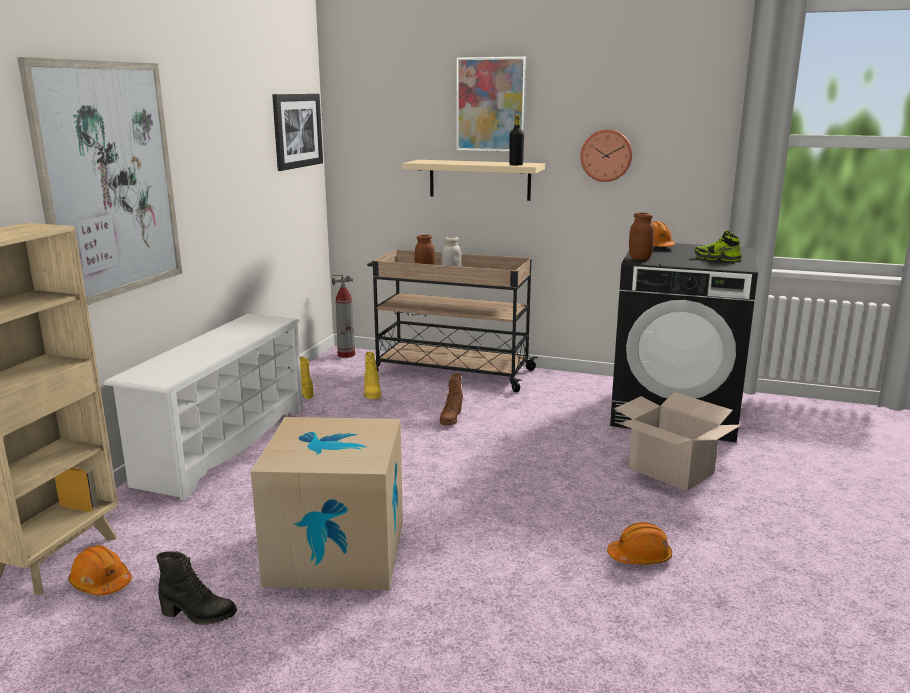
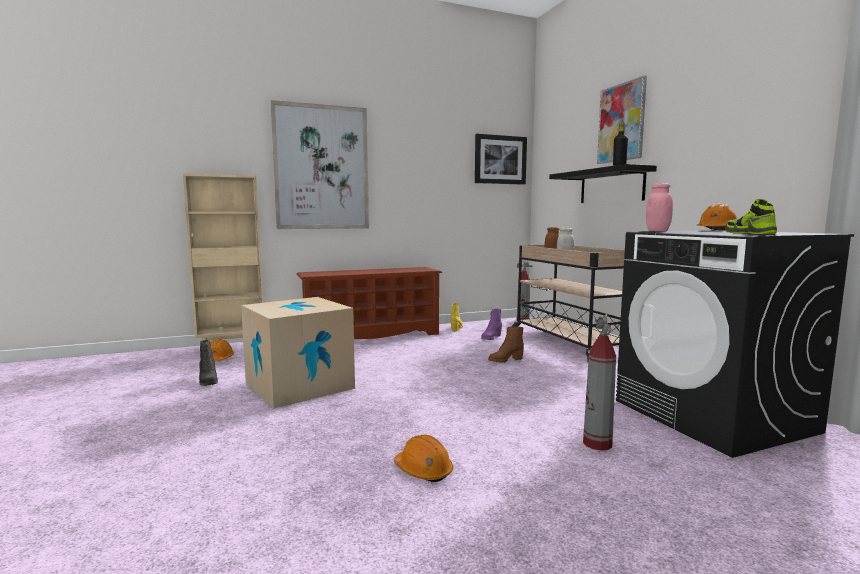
camera: 50 degrees right, 10 degrees down
white shoe rack [103,314,303,500] -> brown shoe rack [296,267,442,339]
yellow boot [364,352,381,399] -> purple boot [481,309,502,340]
beige shelf [402,160,545,201] -> black shelf [549,164,657,203]
wall clock [580,129,632,182] -> none
cardboard box [614,392,742,491] -> fire extinguisher [583,313,616,450]
brown jar [629,212,654,260] -> pink jar [646,183,673,232]

